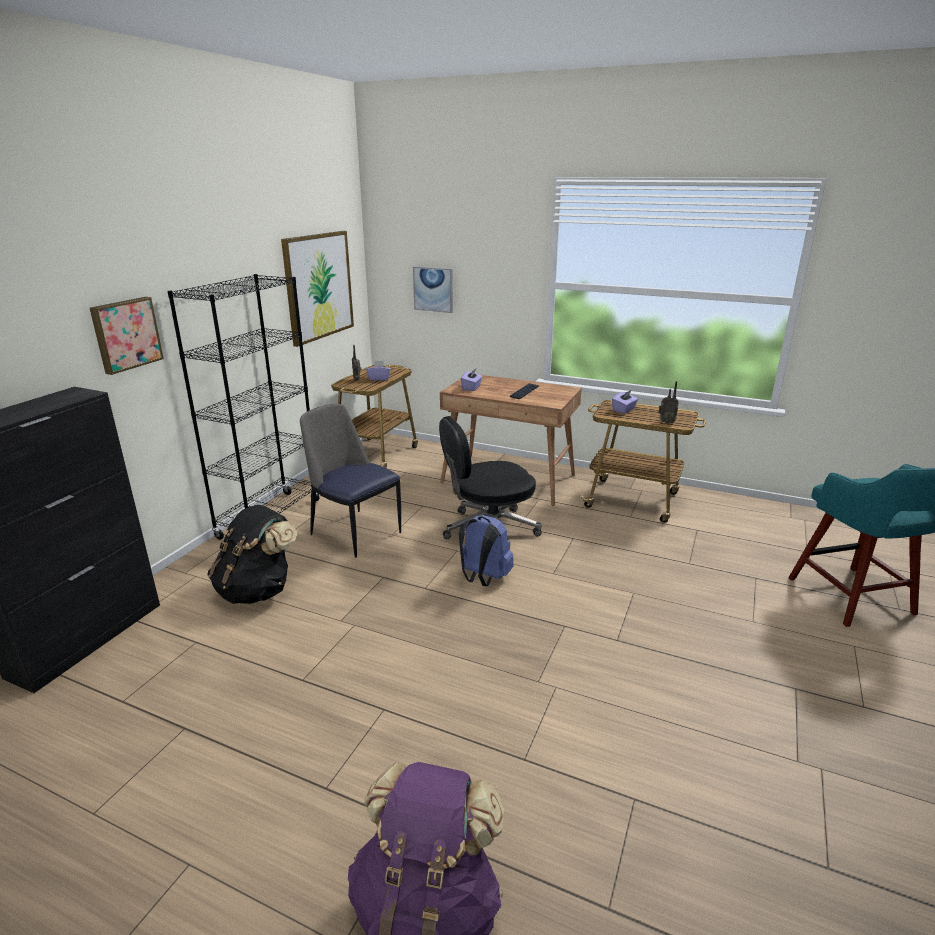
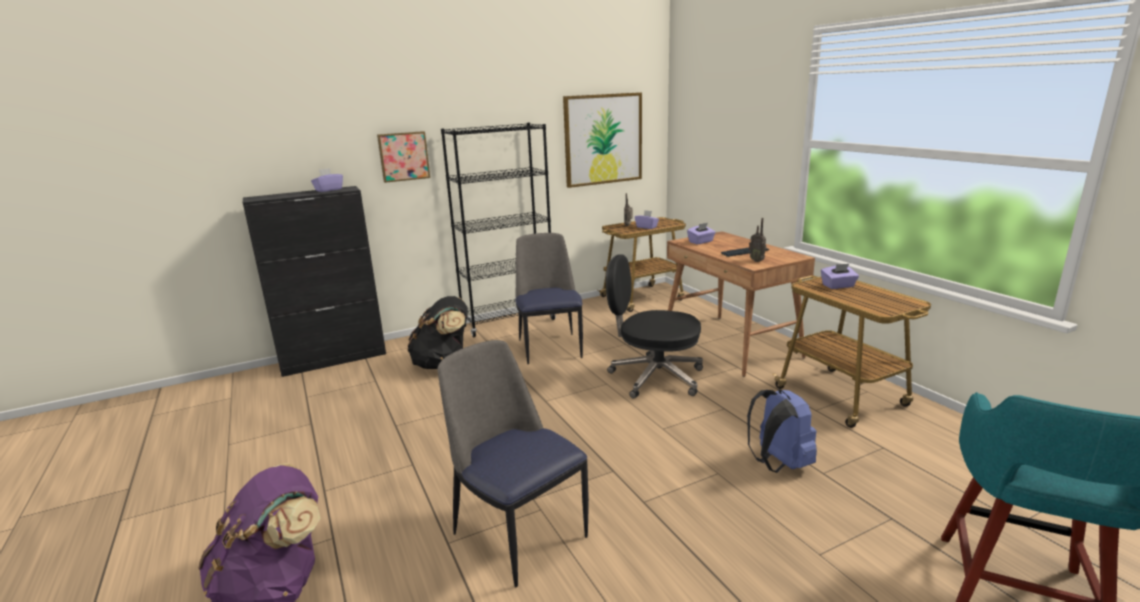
camera: 40 degrees right, 5 degrees down
picture [413,266,453,313] -> none
blue backpack [459,515,513,586] -> blue backpack moved to [747,389,817,473]
radio [658,381,679,424] -> radio moved to [749,218,767,262]
none -> purple tissue box [311,168,343,192]
none -> chair [437,340,589,588]

